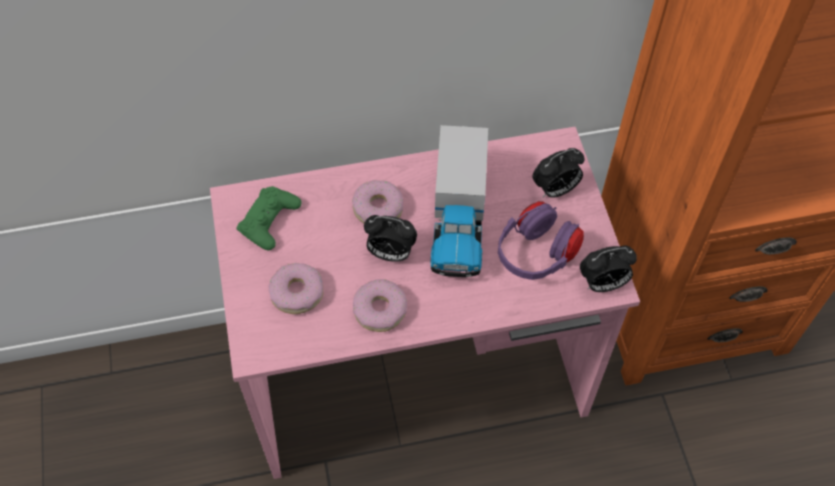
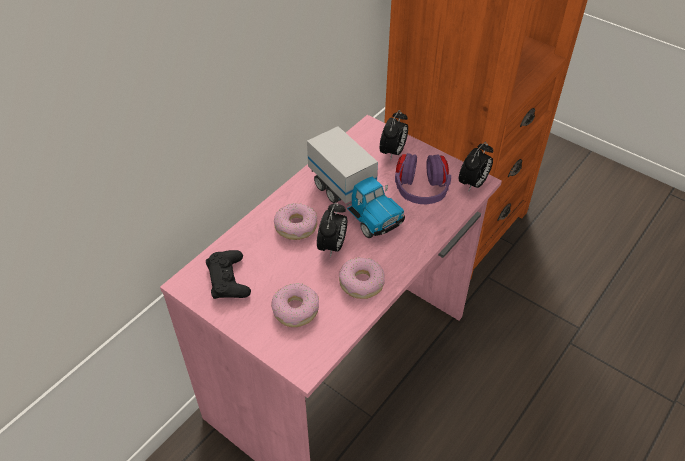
camera: 40 degrees left, 10 degrees down
green game controller [236,186,301,250] -> black game controller [206,250,251,299]
alarm clock [364,215,417,262] -> alarm clock turned 45 degrees counterclockwise [317,203,347,257]

